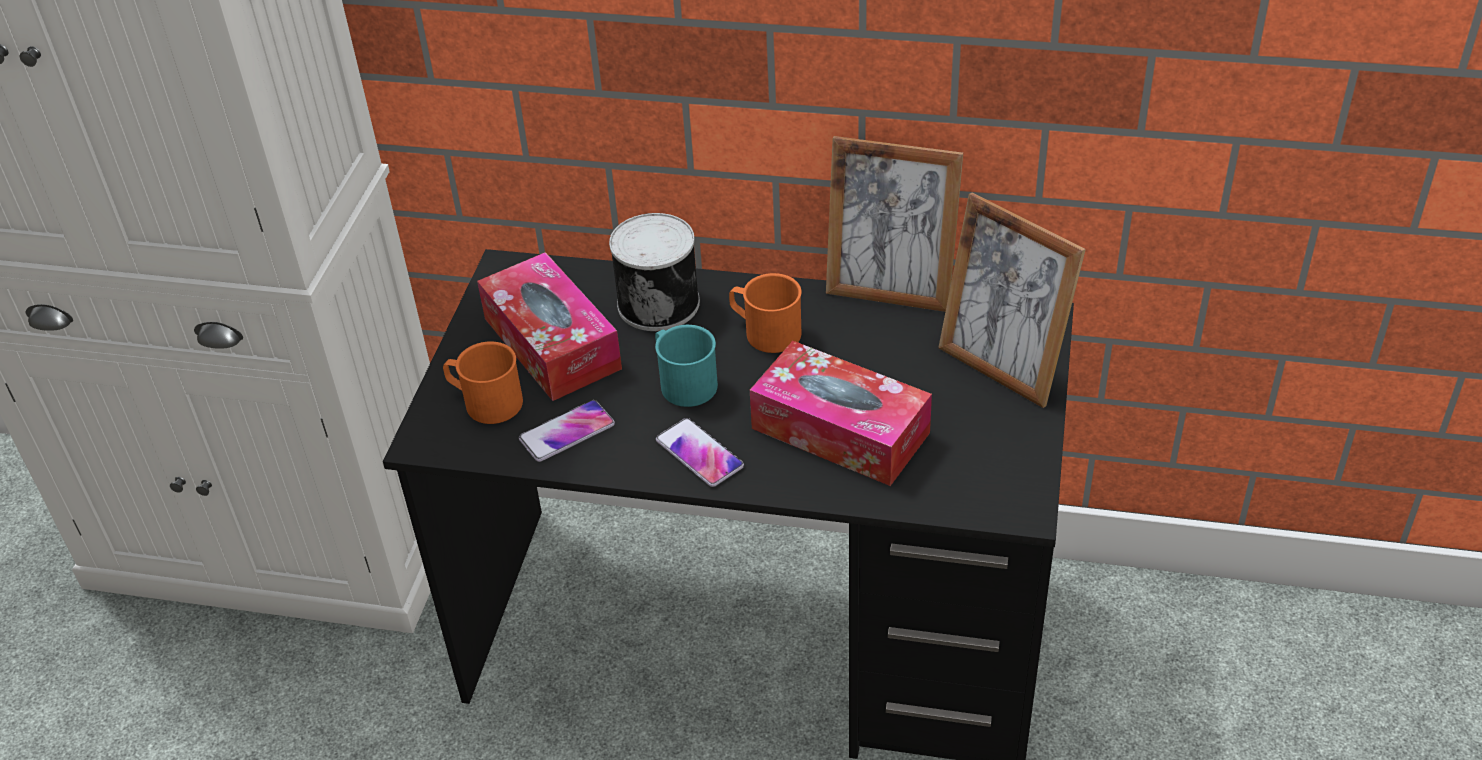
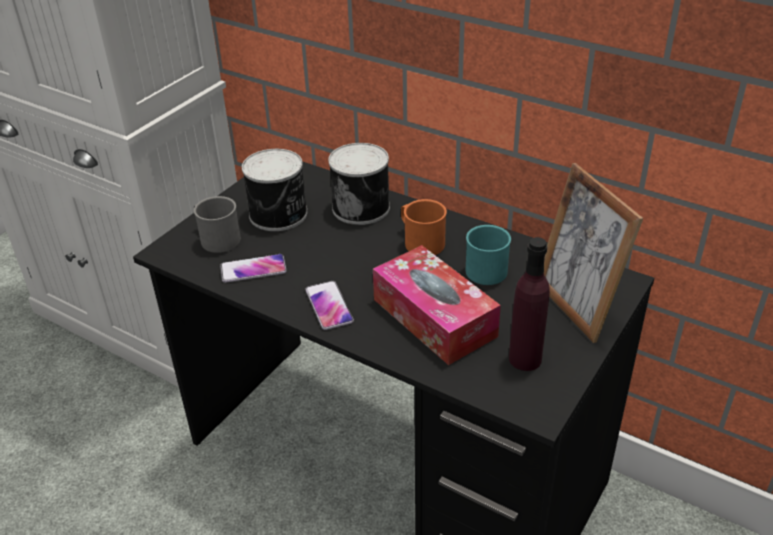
camera: 20 degrees right, 5 degrees down
orange mug [443,341,523,424] -> grey mug [194,196,241,253]
tissue box [477,252,622,401] -> can [242,149,308,231]
turquoise mug [655,325,718,407] -> turquoise mug moved to [466,225,511,285]
picture frame [826,136,963,312] -> none
none -> purple bottle [509,237,550,371]

